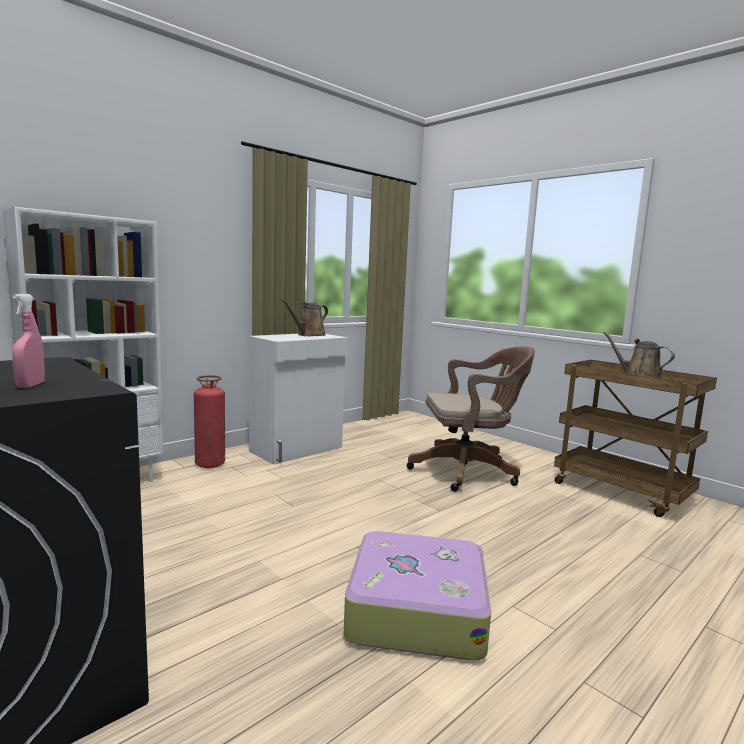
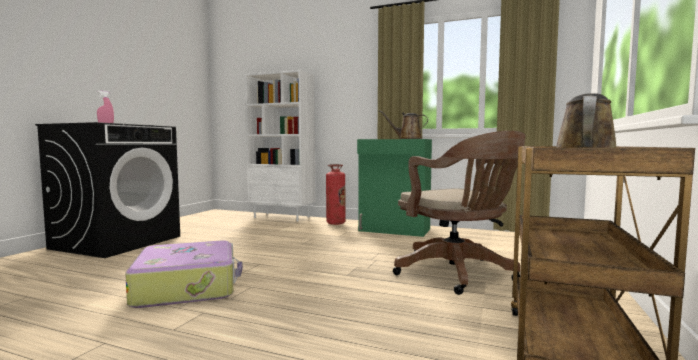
camera: 65 degrees right, 5 degrees down
white cabinet [249,334,348,464] -> green cabinet [357,139,432,237]

